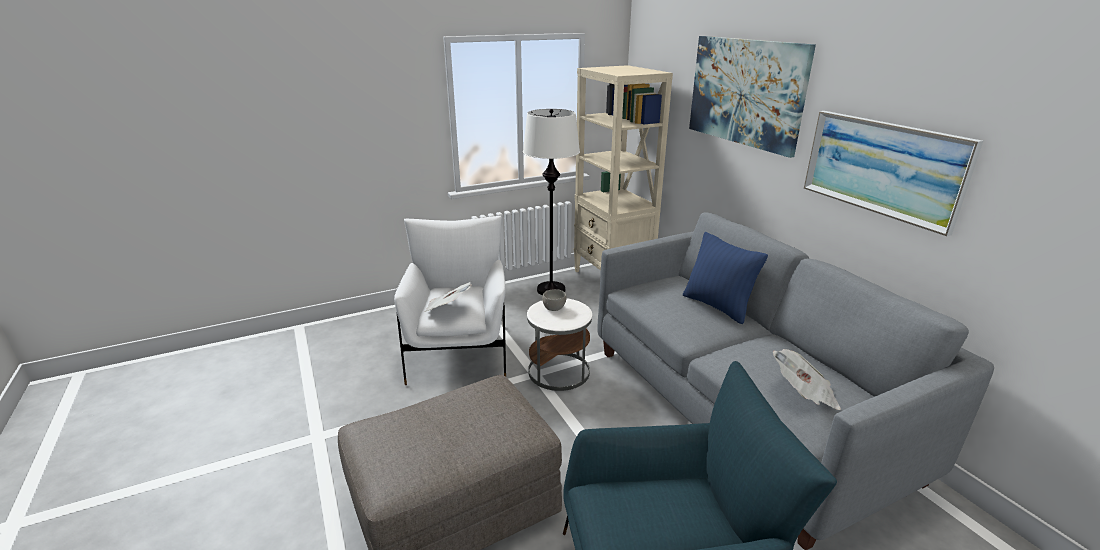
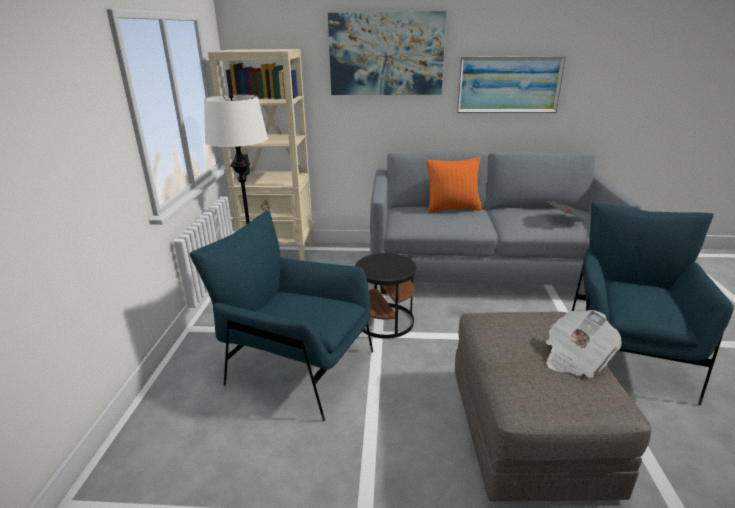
camera: 60 degrees left, 0 degrees up
white armchair [394,216,506,385] -> blue armchair [189,211,373,421]
newspaper [424,282,471,312] -> newspaper moved to [546,310,622,378]
white side table [527,299,592,391] -> black side table [355,253,416,339]
grey bowl [542,289,567,311] -> none
blue pillow [683,232,768,324] -> orange pillow [426,157,482,213]

